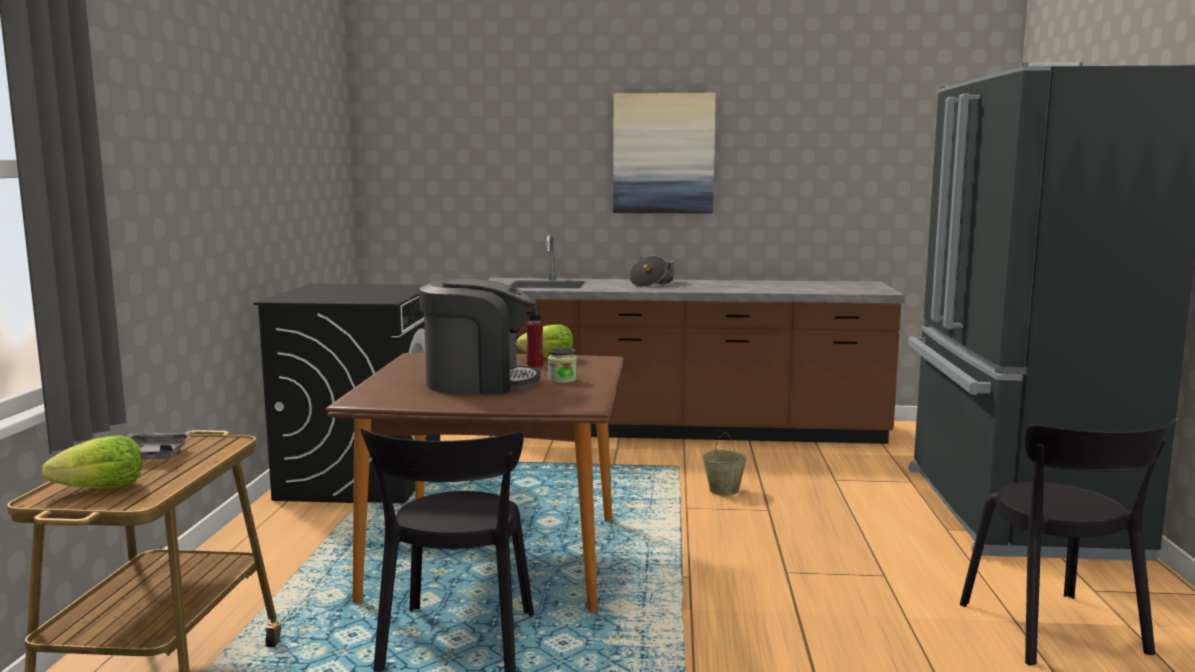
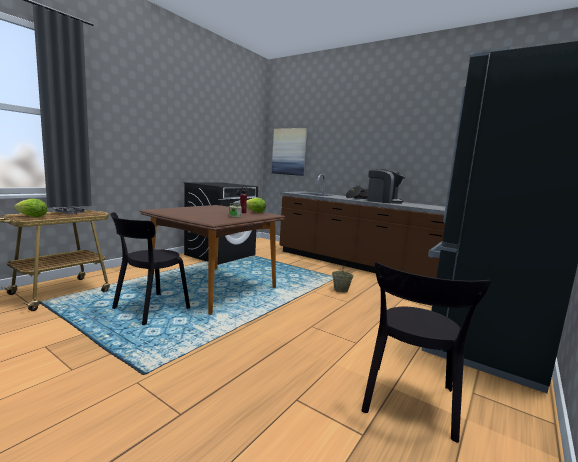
camera: 30 degrees right, 0 degrees up
coffee machine [419,278,540,394] -> coffee machine moved to [367,169,405,204]
picture [613,93,716,214] -> picture moved to [272,128,307,176]

